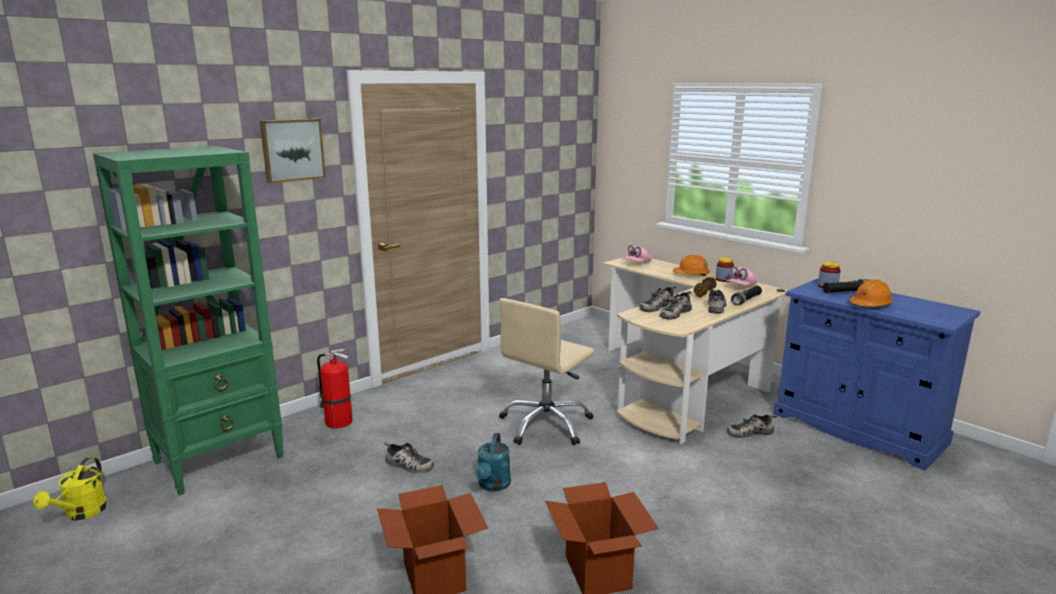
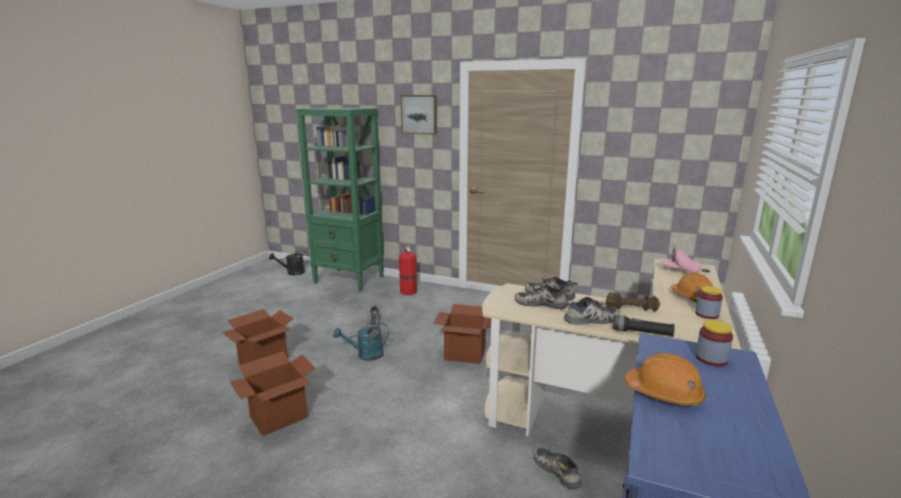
camera: 65 degrees right, 0 degrees up
yellow watering can [33,457,108,520] -> black watering can [269,250,308,275]
beige office chair [499,298,595,445] -> cardboard box [433,304,491,364]
pink cap [726,266,757,285] -> none
black flashlight [823,279,868,293] -> none

